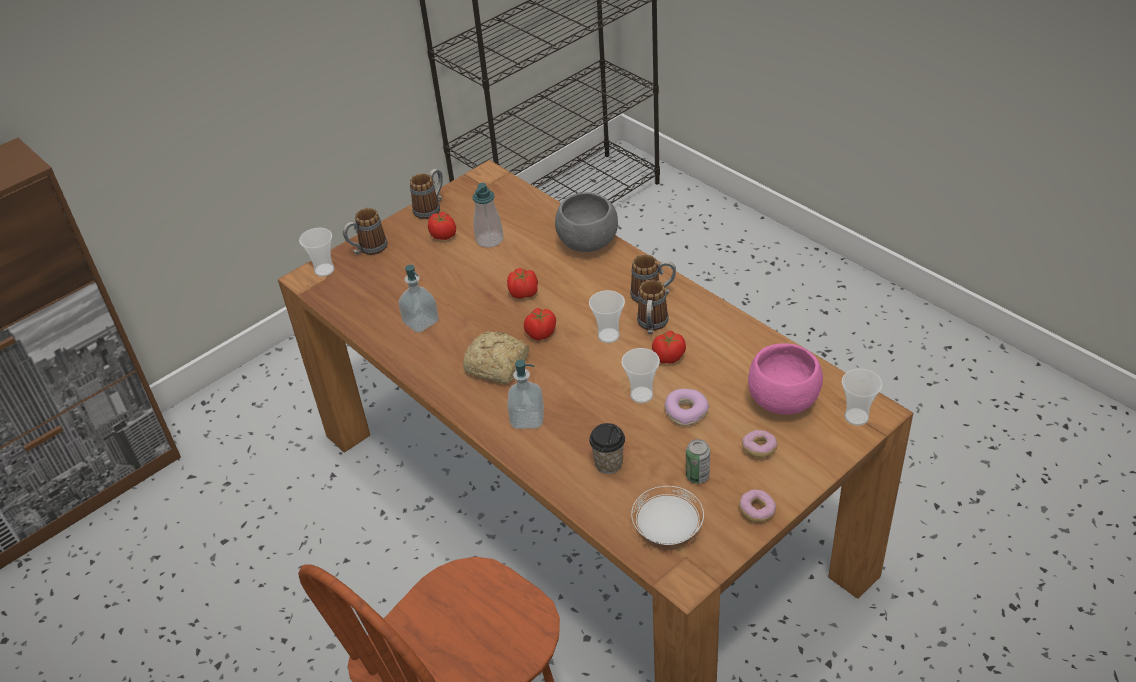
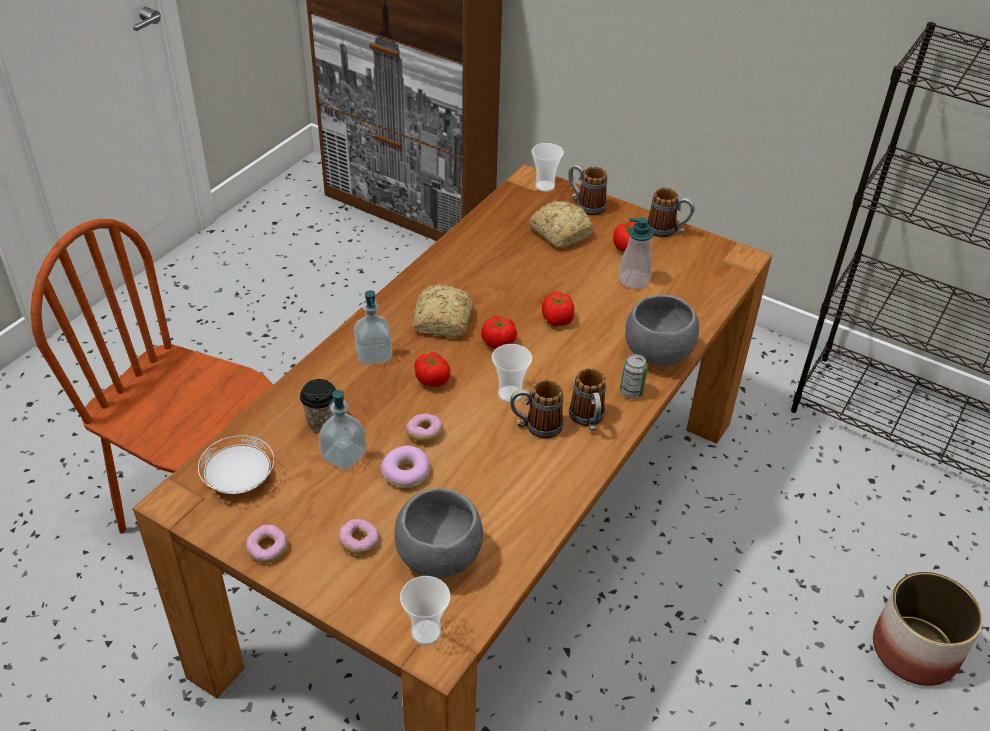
camera: 70 degrees right, 0 degrees up
soap dispenser [398,265,439,333] -> soap dispenser moved to [318,390,367,470]
cup [622,348,660,403] -> donut [406,413,443,442]
tomato [652,331,686,364] -> tomato moved to [414,352,450,387]
can [686,439,710,484] -> can moved to [620,354,648,399]
pink bowl [748,343,823,415] -> grey bowl [394,488,483,578]
none -> bread [529,200,593,248]
none -> planter [873,572,983,686]

